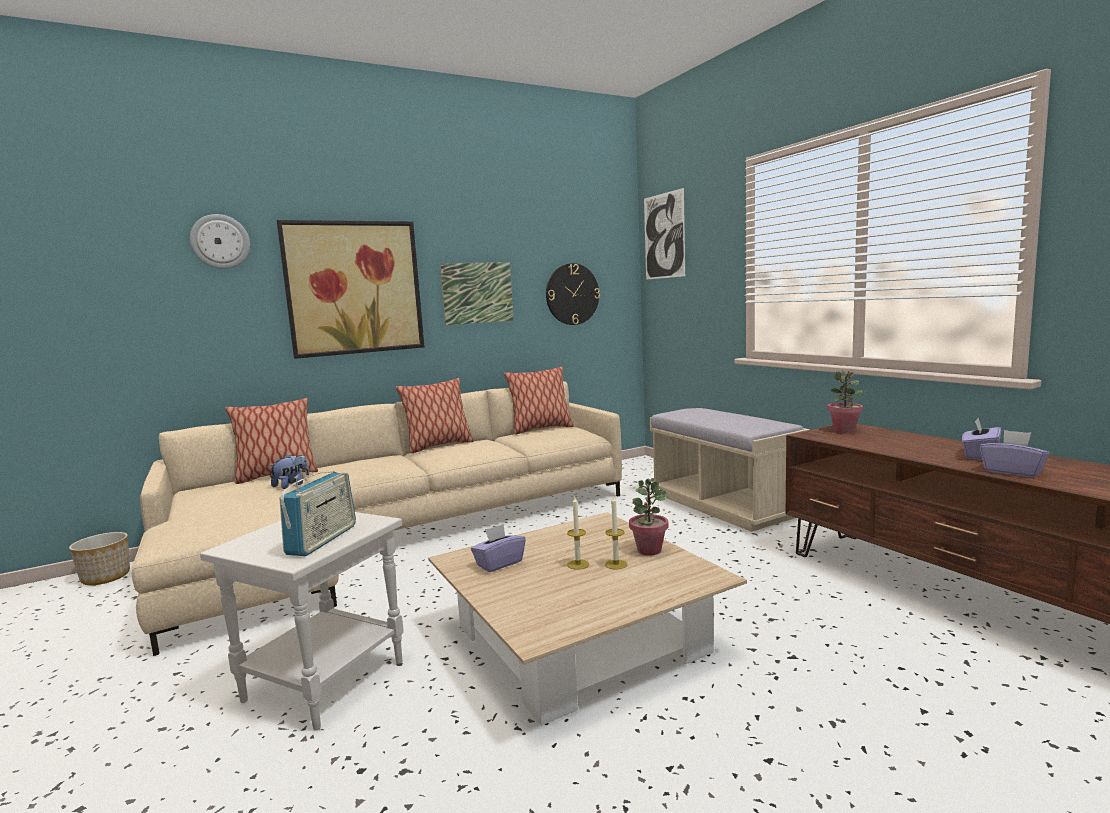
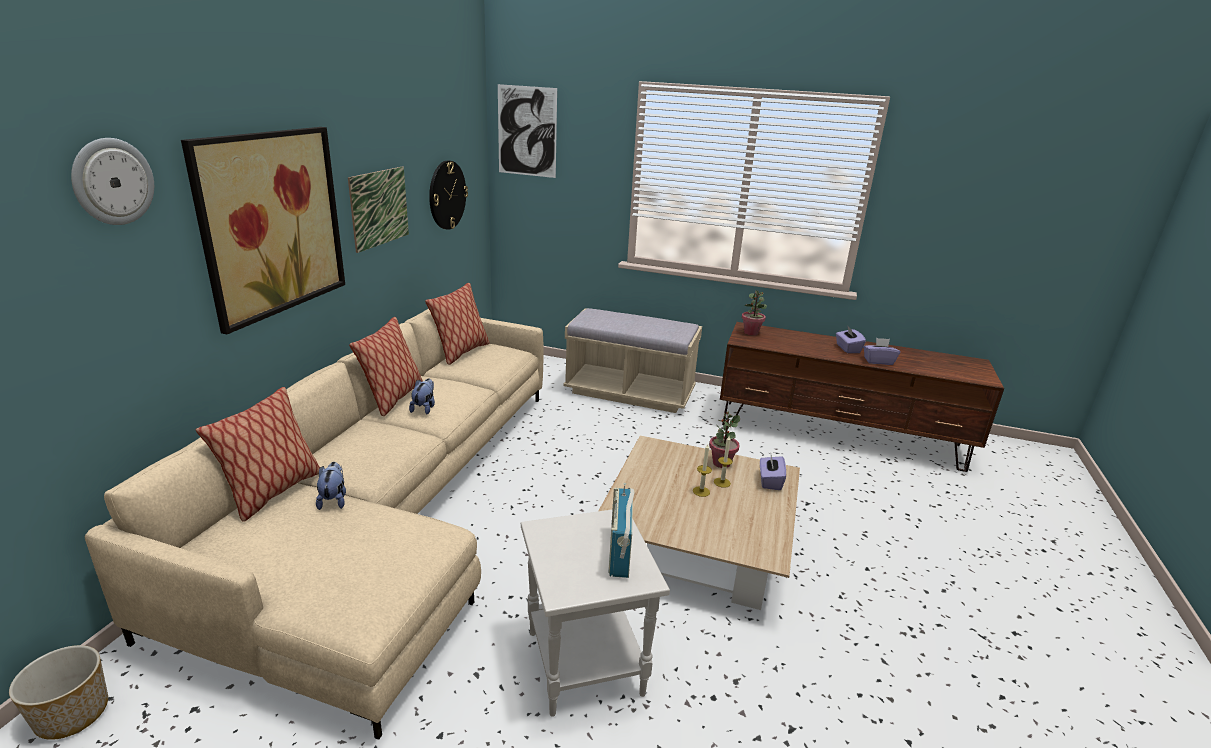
camera: 45 degrees left, 15 degrees up
radio [279,471,356,557] -> radio turned 150 degrees counterclockwise [608,483,635,578]
purple tissue box [471,524,526,572] -> purple tissue box moved to [760,455,786,490]
none -> plush toy [409,378,435,414]

